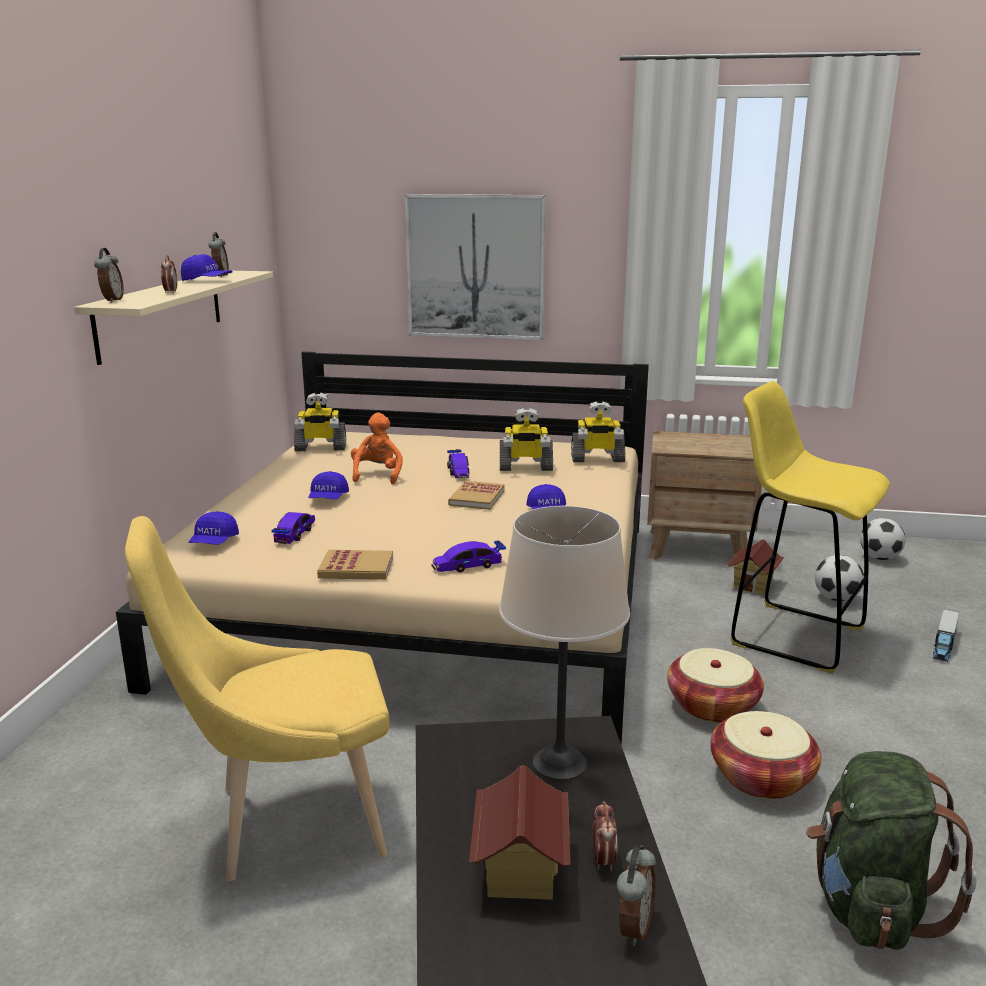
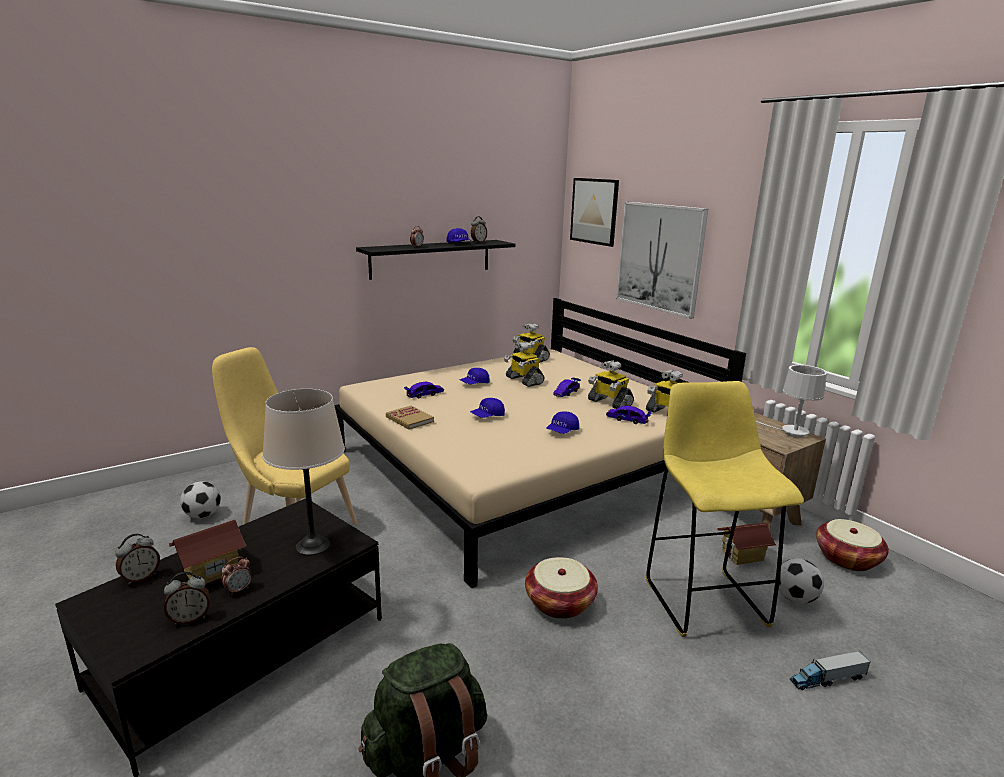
camera: 45 degrees right, 0 degrees up
beige shelf [74,271,273,365] -> black shelf [356,240,515,280]
alarm clock [94,248,124,303] -> alarm clock moved to [115,534,160,585]
blue cap [188,511,239,545] -> blue cap moved to [470,398,505,418]
orange plush toy [351,413,403,484] -> toy robot [504,342,544,387]
toy car [431,540,506,573] -> toy car moved to [606,406,652,424]
book [448,481,505,510] -> none
basket [710,711,821,799] -> basket moved to [816,519,889,571]
football [860,518,906,560] -> football moved to [180,481,221,518]
none -> picture [570,178,619,247]
none -> white table lamp [756,365,827,438]

